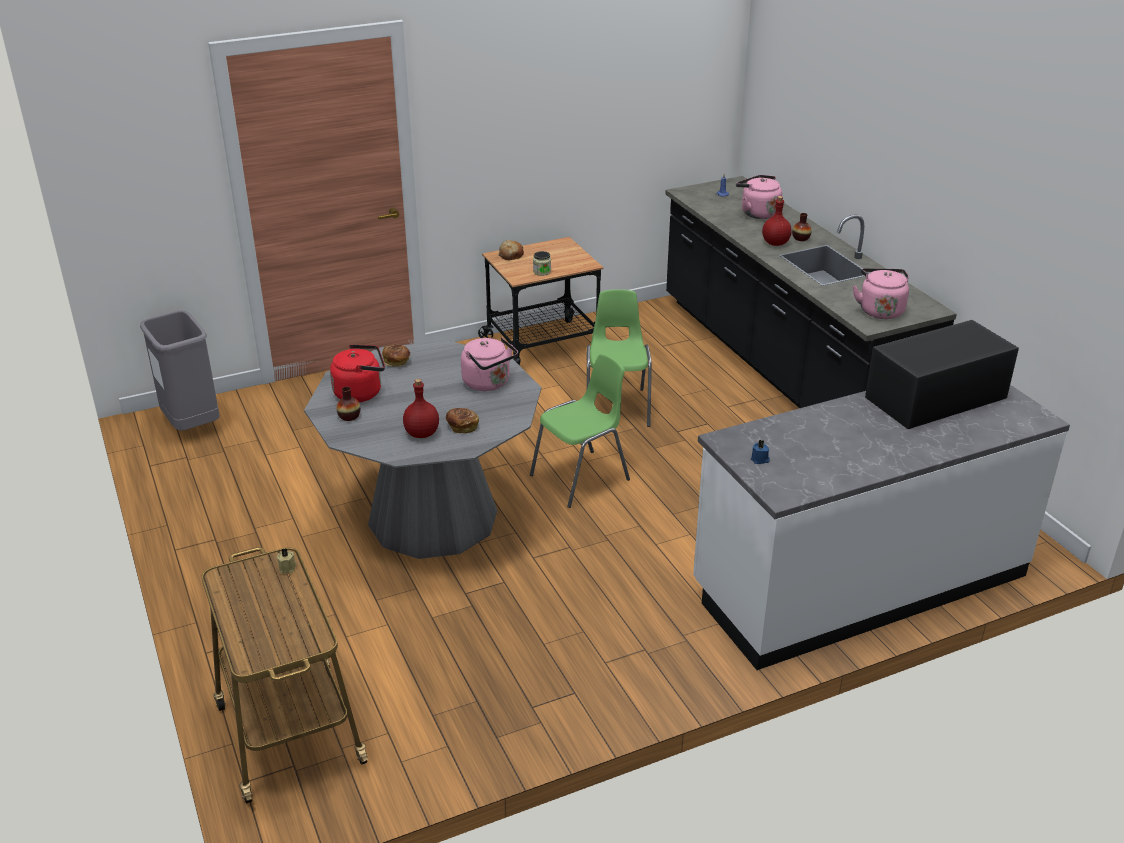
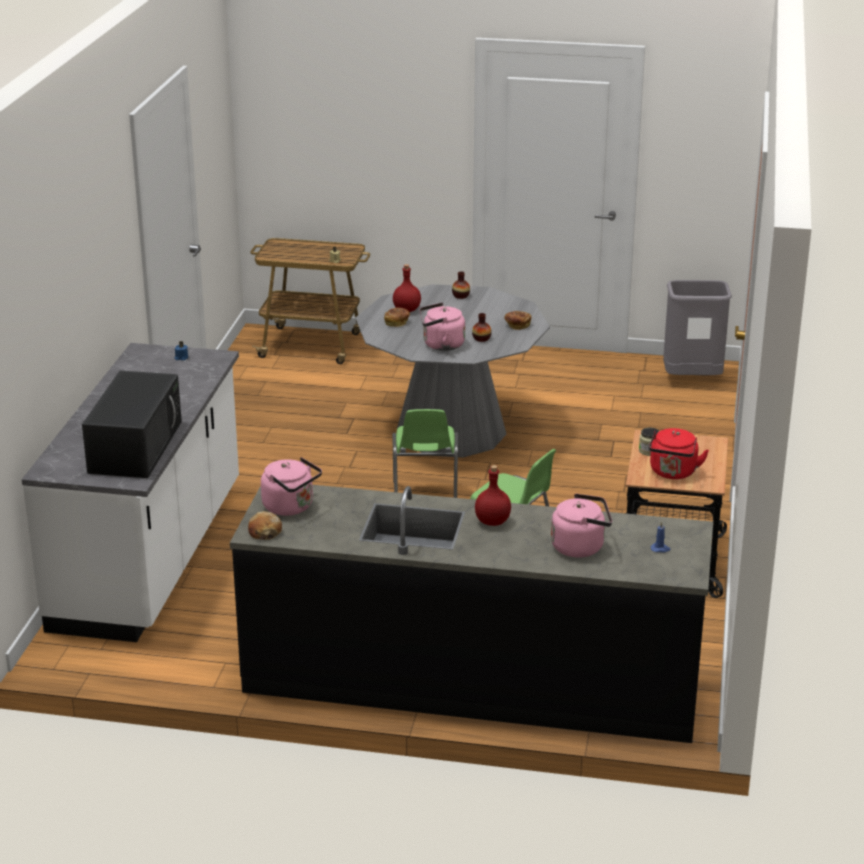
camera: 125 degrees right, 5 degrees down
red kettle [330,344,385,402] -> red kettle moved to [648,428,709,479]
bread [498,240,524,260] -> bread moved to [248,511,282,540]
vase [792,213,812,241] -> vase moved to [472,313,491,342]

